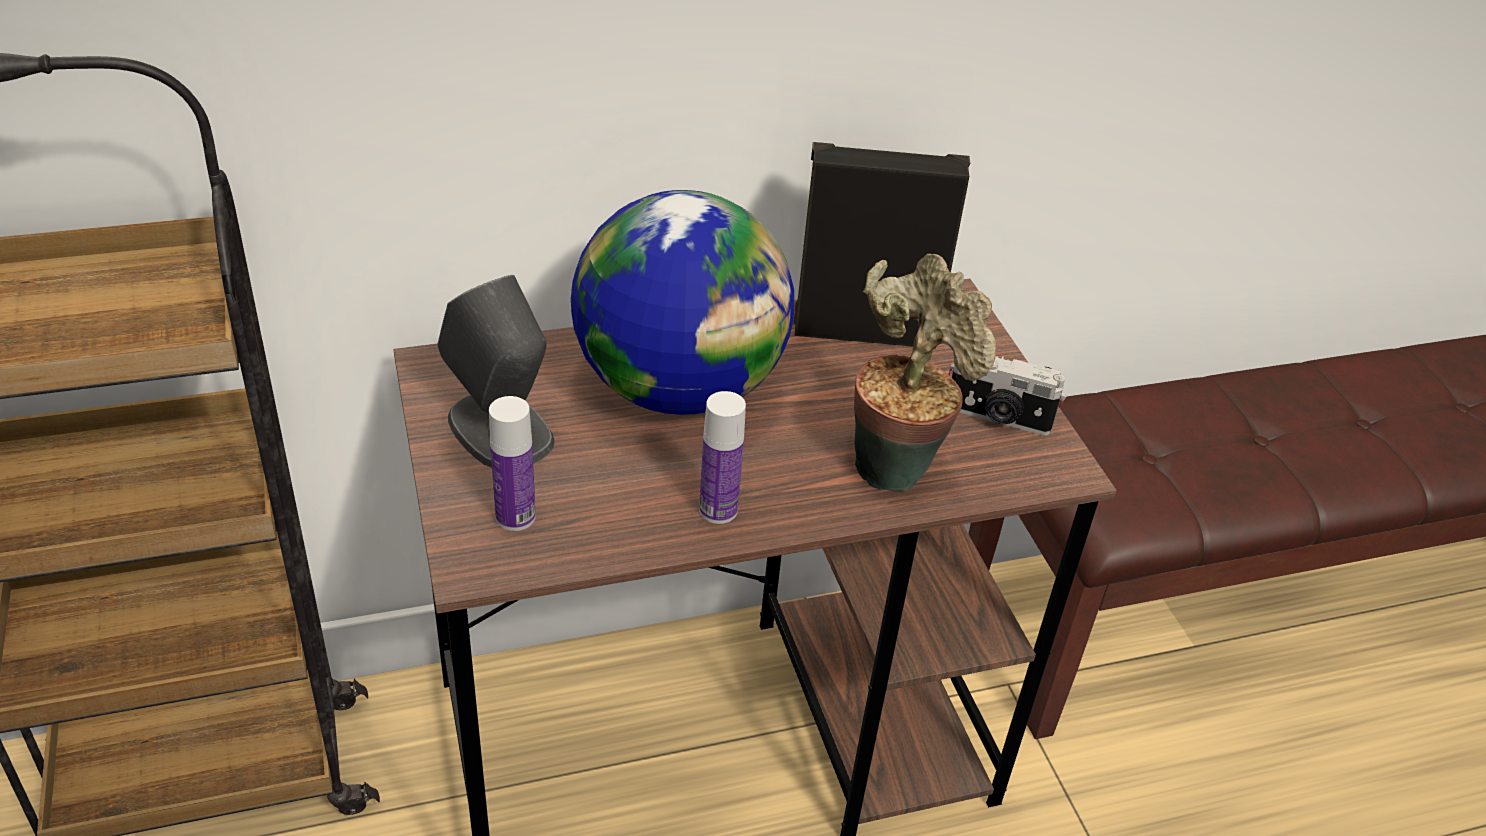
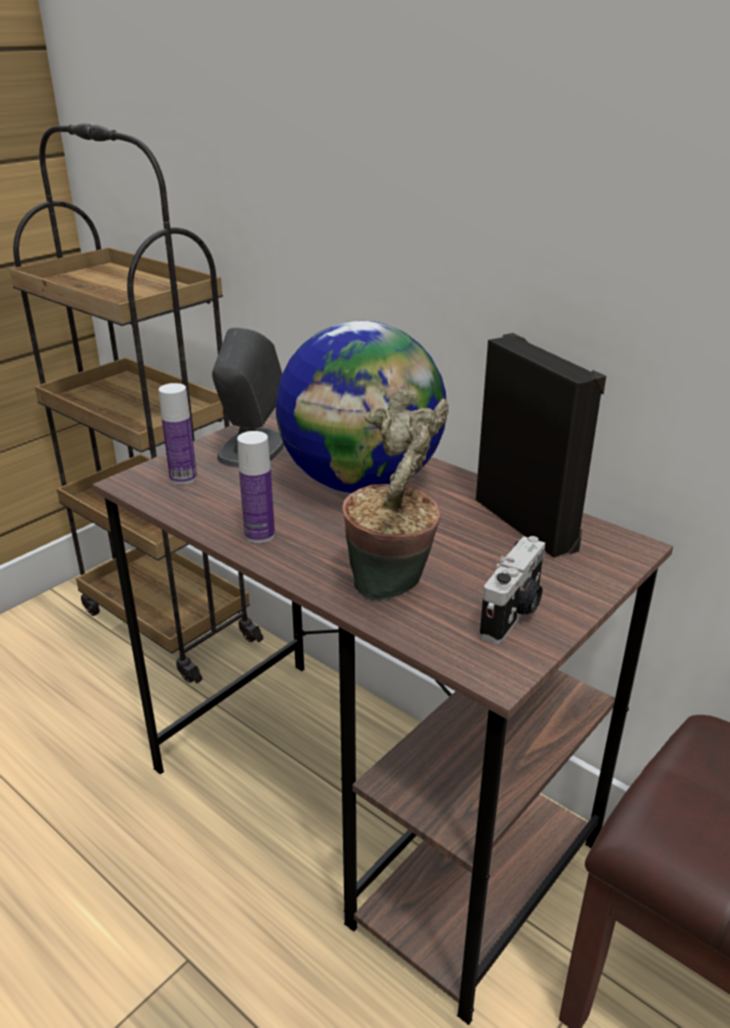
camera: 60 degrees right, 10 degrees down
camera [949,356,1066,436] -> camera turned 135 degrees counterclockwise [480,536,545,644]

